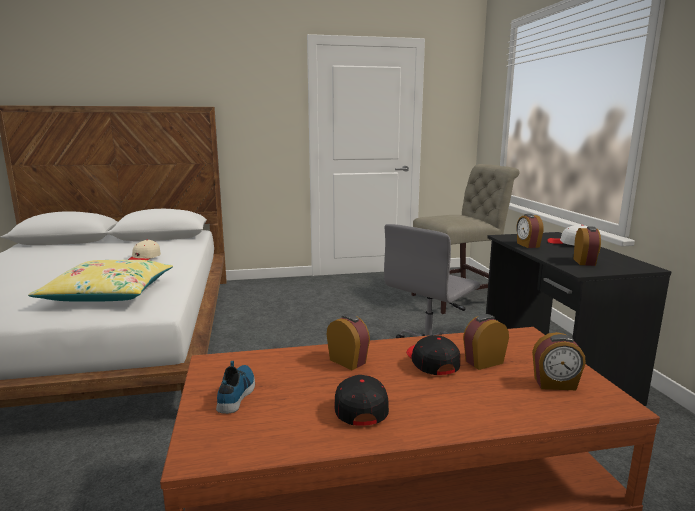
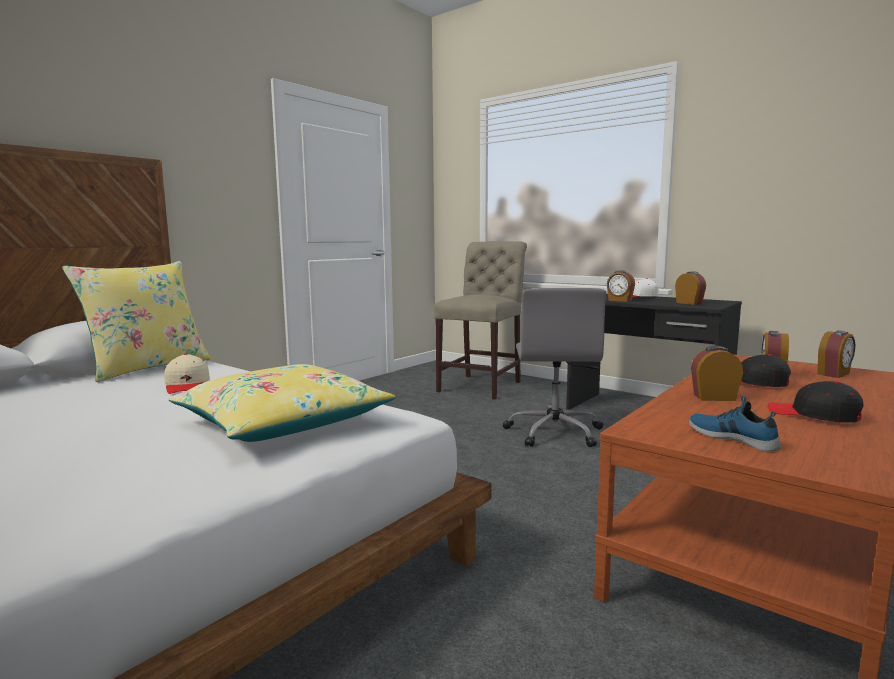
camera: 40 degrees left, 5 degrees down
none -> yellow pillow [62,261,211,382]

